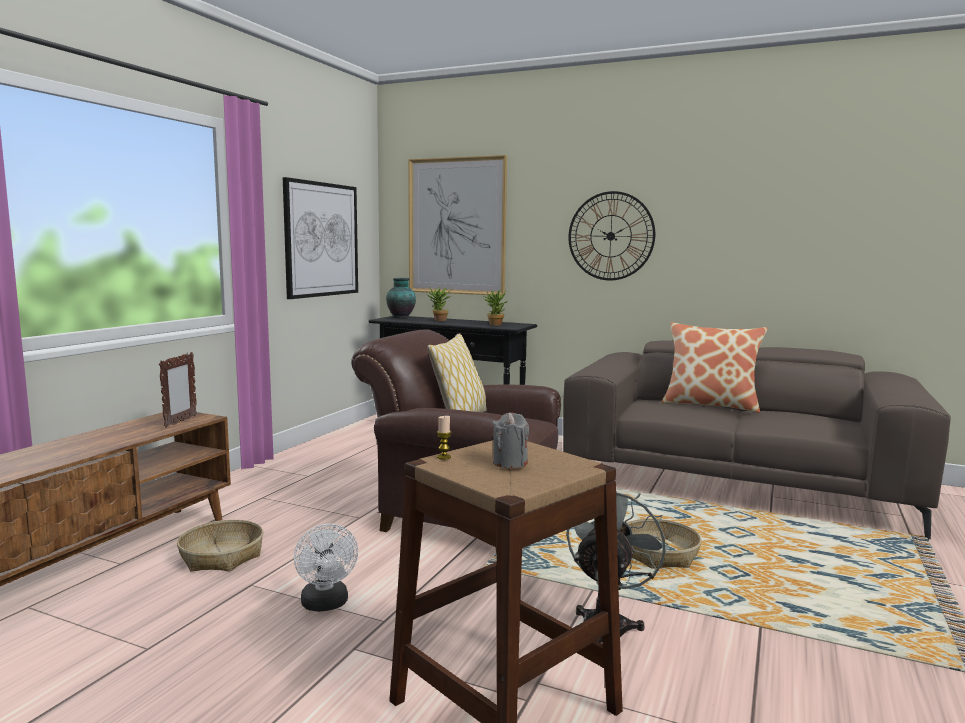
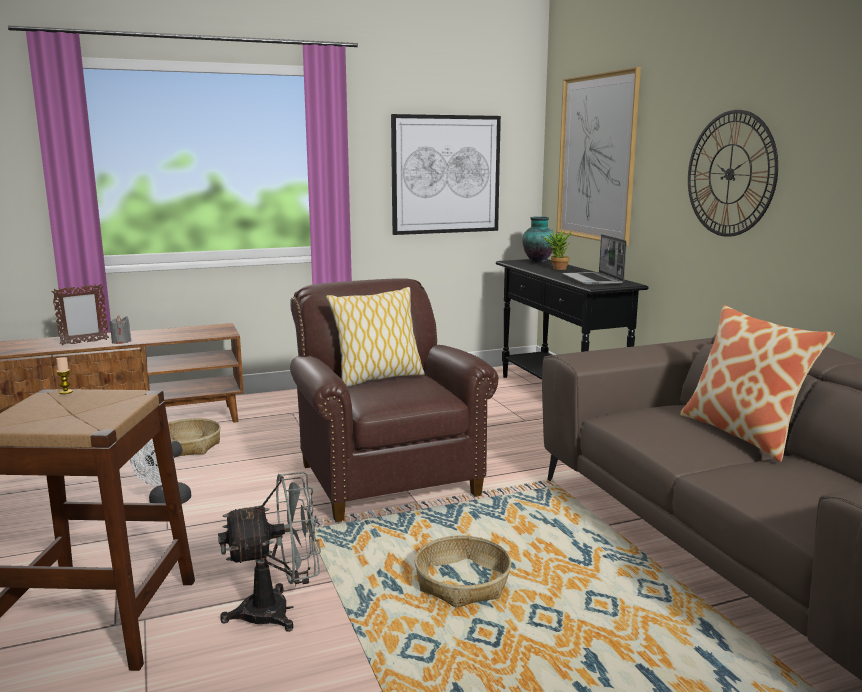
camera: 45 degrees right, 5 degrees up
picture frame [159,352,197,428] -> picture frame moved to [52,284,109,346]
potted plant [482,289,509,326] -> laptop [562,234,627,285]
grey candle [493,412,529,468] -> grey candle moved to [109,316,131,344]

